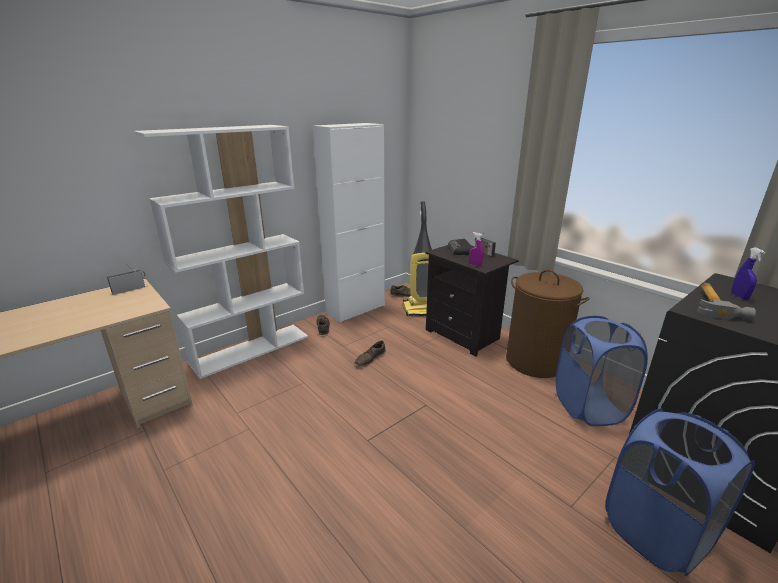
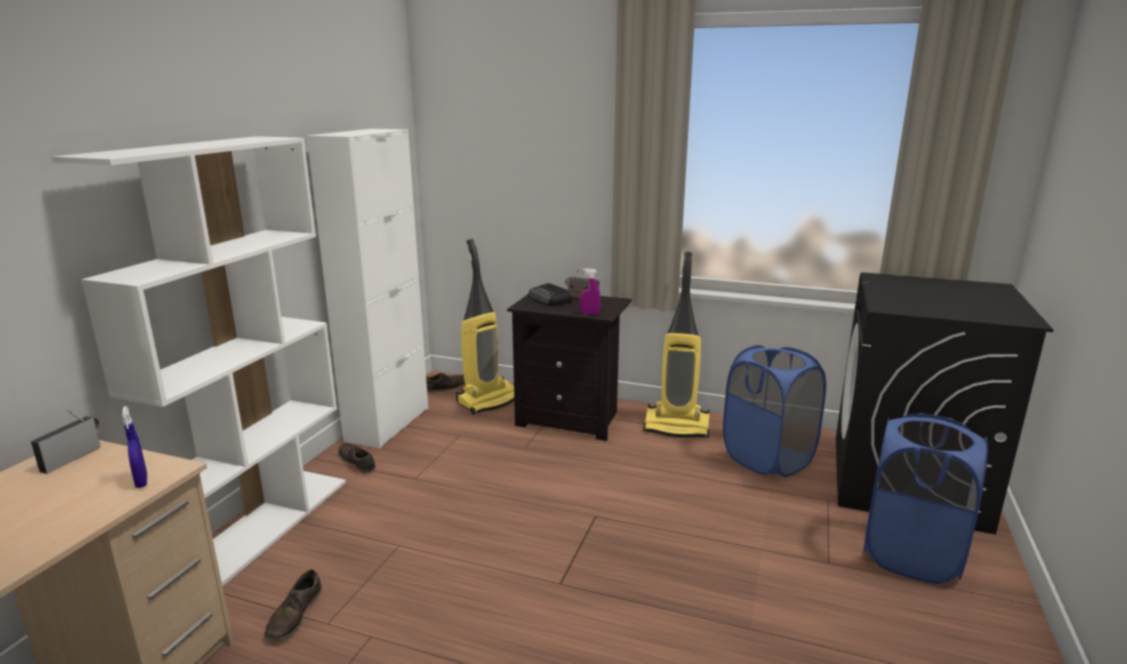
camera: 30 degrees left, 5 degrees down
brown shoe [354,341,385,367] -> brown shoe moved to [265,570,321,640]
brown laundry basket [506,270,590,378] -> vacuum cleaner [643,252,710,438]
hammer [697,283,756,320] -> none
blue spray bottle [731,247,765,300] -> blue spray bottle moved to [122,406,147,488]

